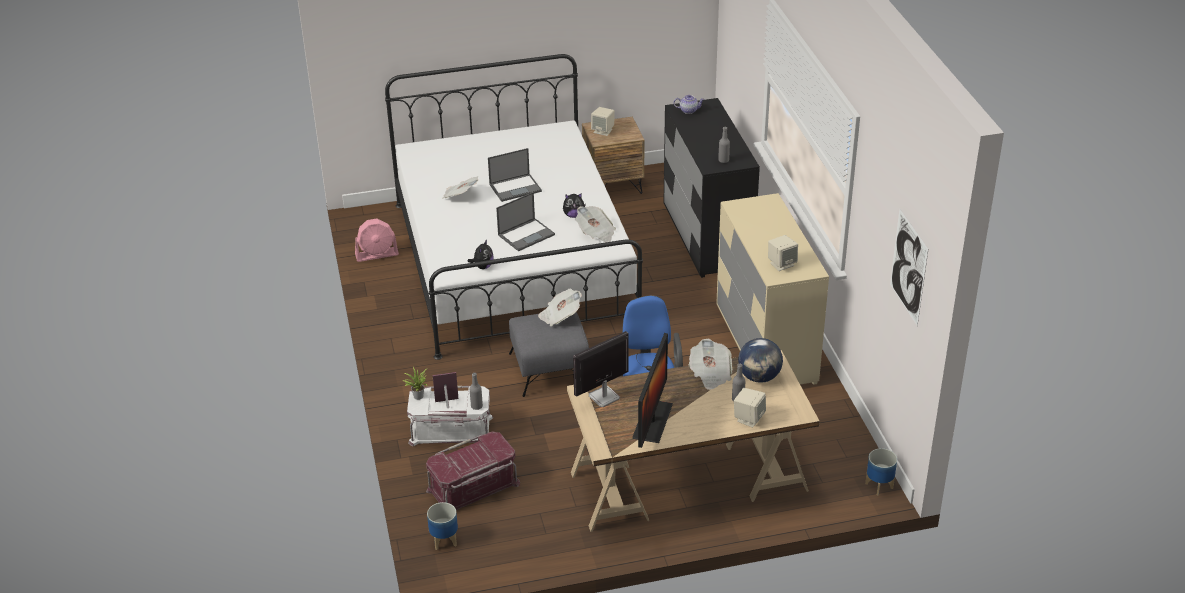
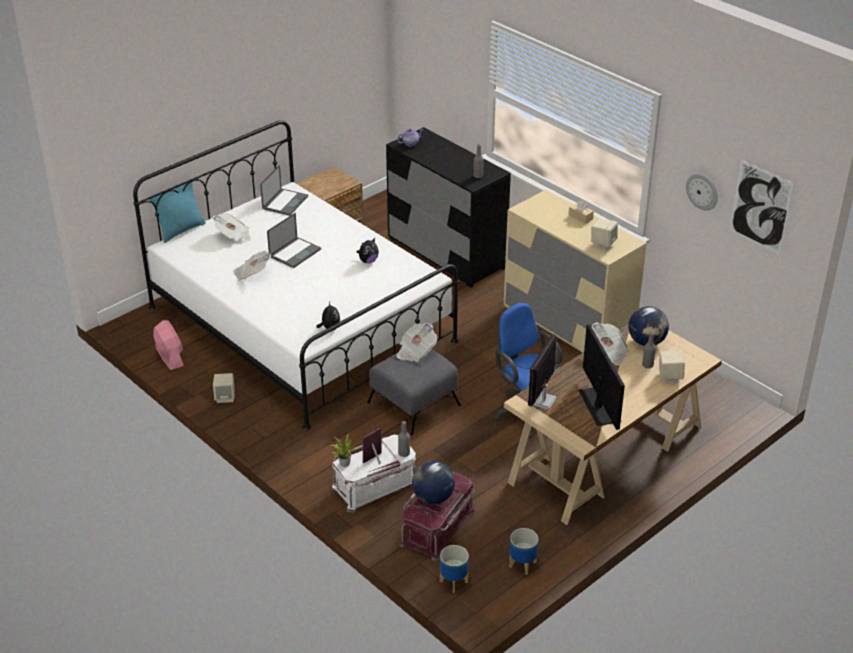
camera: 30 degrees left, 0 degrees up
pink fan [355,218,399,262] -> pink fan turned 75 degrees counterclockwise [153,320,184,370]
laptop [496,192,555,251] -> laptop moved to [260,165,308,216]
newspaper [575,206,616,242] -> newspaper moved to [212,213,251,241]
beige speaker [591,107,615,136] -> beige speaker moved to [213,373,235,403]
planter [865,448,897,495] -> planter moved to [509,528,539,575]
none -> turquoise pillow [150,182,206,243]
none -> globe [412,461,455,504]
none -> beige tissue box [569,200,594,224]
none -> wall clock [686,174,718,211]

